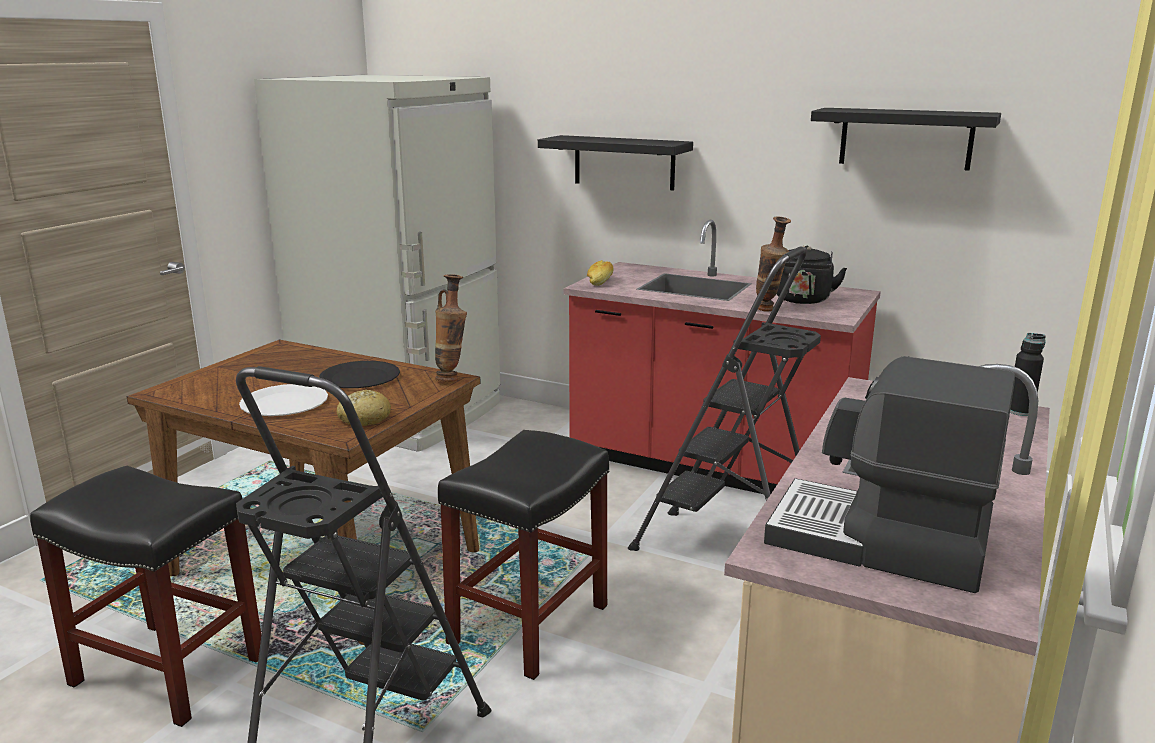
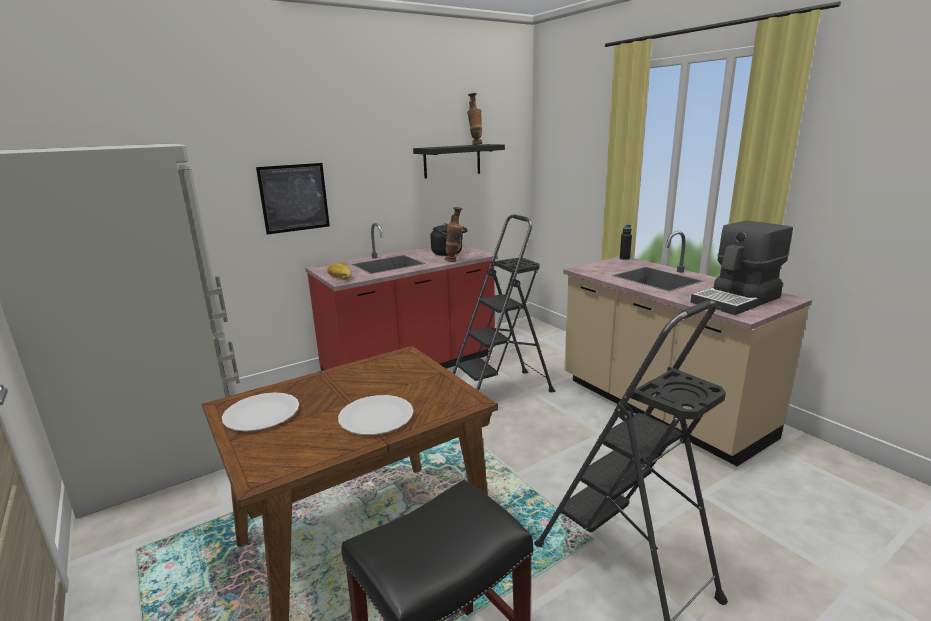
camera: 60 degrees left, 0 degrees up
black plate [319,361,400,388] -> none
bread [337,390,391,426] -> none
vase [435,274,467,382] -> vase moved to [467,93,483,145]
black stool [438,430,609,680] -> none
black shelf [538,135,693,191] -> picture [256,163,330,235]
none -> white plate [222,392,299,431]

